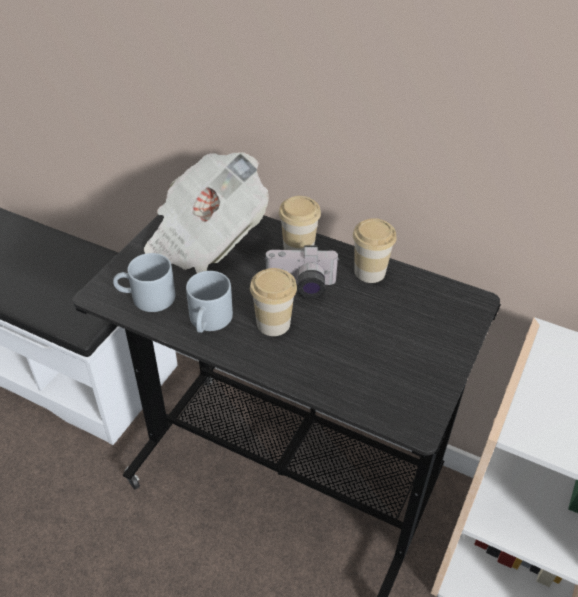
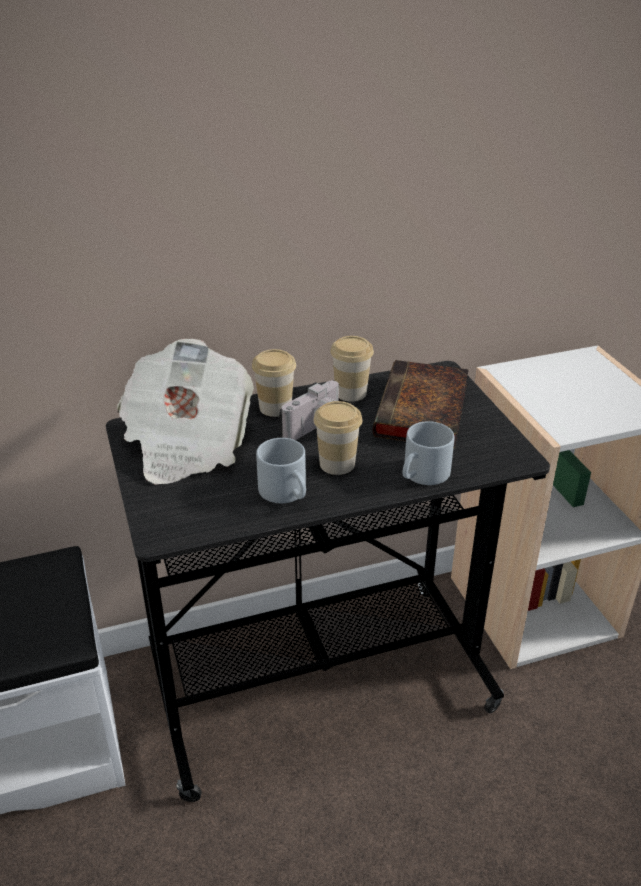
camera: 45 degrees left, 10 degrees down
grey mug [113,253,175,312] -> grey mug moved to [402,421,454,485]
none -> book [372,360,469,449]

